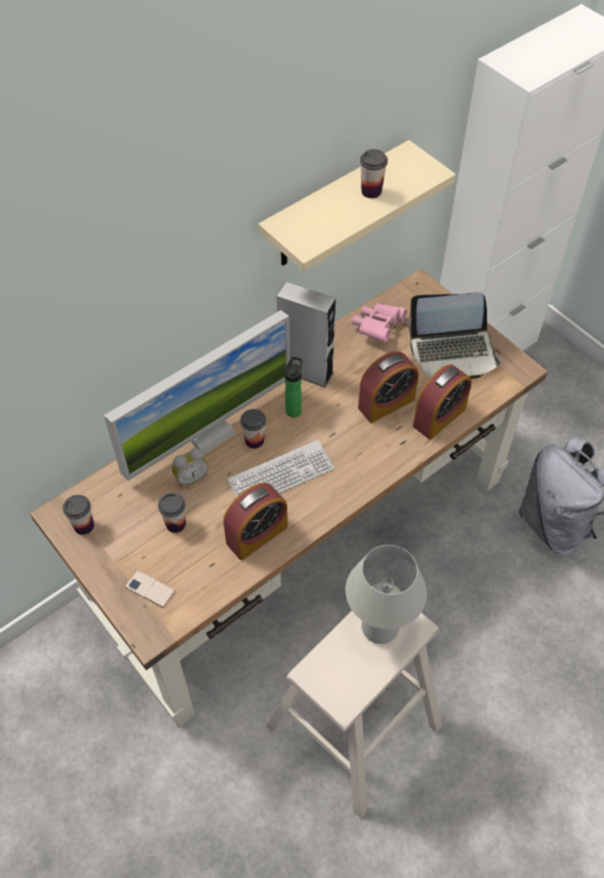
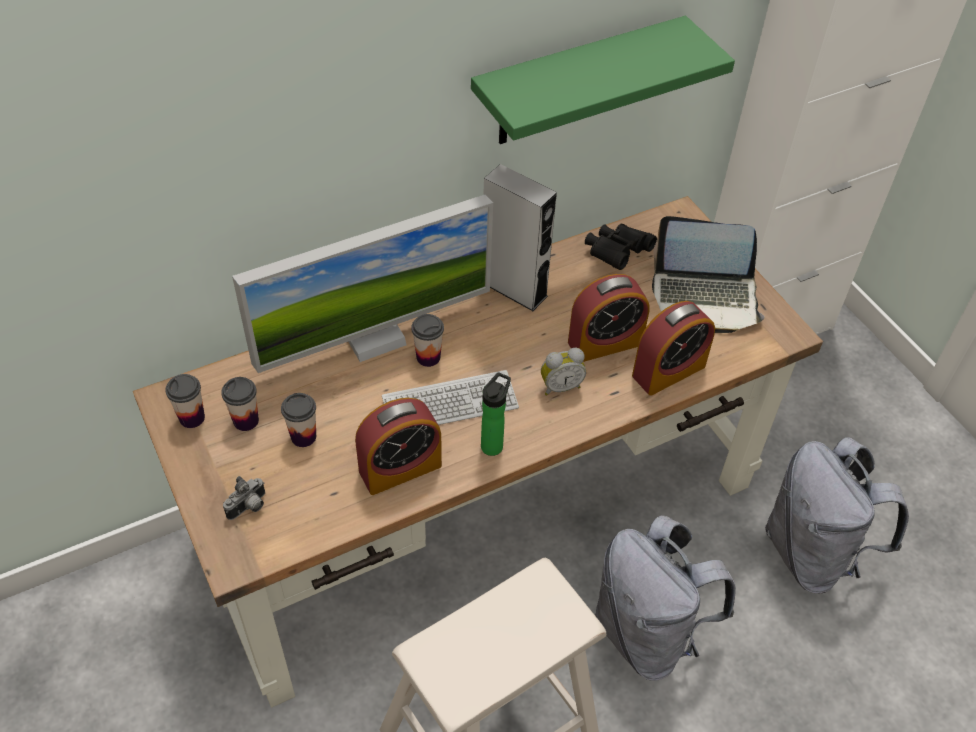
camera: 10 degrees right, 5 degrees down
phone [125,570,175,608] -> camera [223,476,265,520]
alarm clock [172,448,208,487] -> alarm clock moved to [541,348,586,396]
beige shelf [258,140,456,271] -> green shelf [471,16,735,144]
bottle [285,357,302,418] -> bottle moved to [481,372,511,456]
white table lamp [345,545,427,644] -> none
pink binoculars [352,303,407,342] -> black binoculars [585,224,657,270]
cup [360,149,388,198] -> cup moved to [221,377,259,431]
none -> grey backpack [595,515,736,681]

